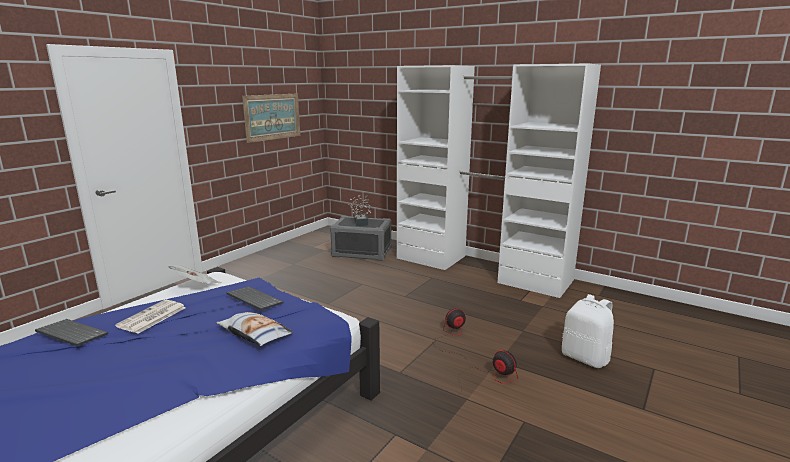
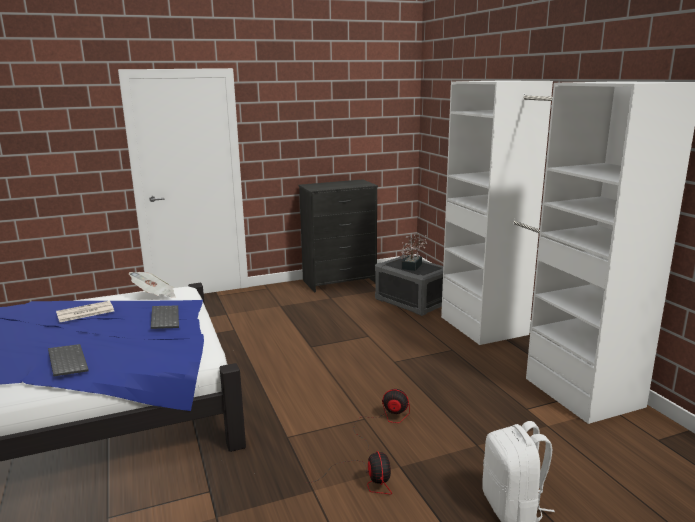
camera: 35 degrees right, 0 degrees up
keyboard [35,319,108,346] -> keyboard moved to [48,344,89,376]
pillow [216,312,294,346] -> none
picture [242,94,300,143] -> none
none -> black dresser [298,179,378,292]

